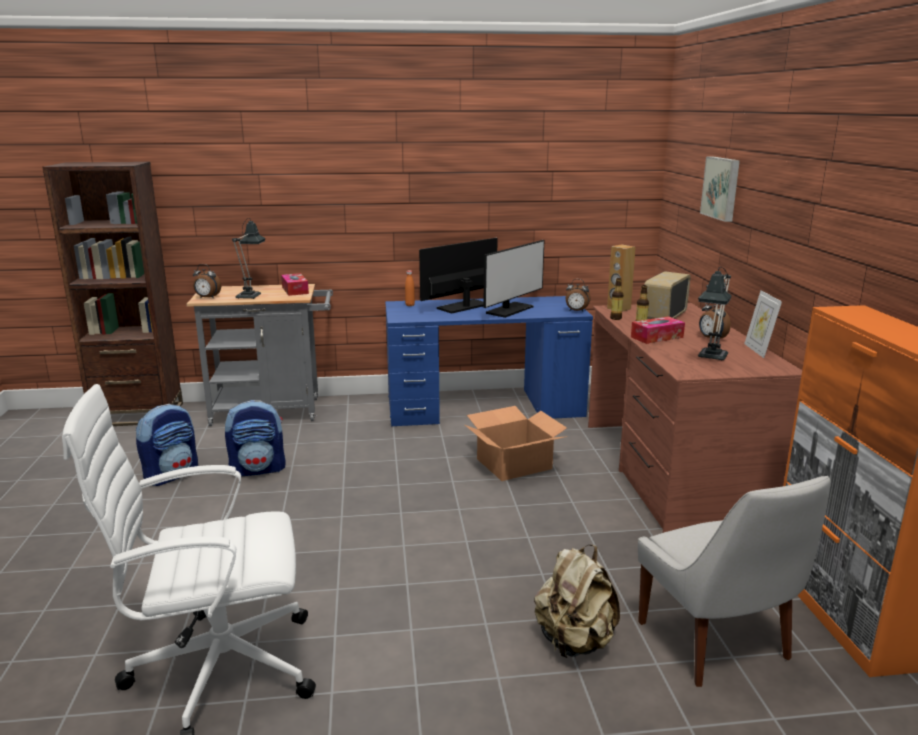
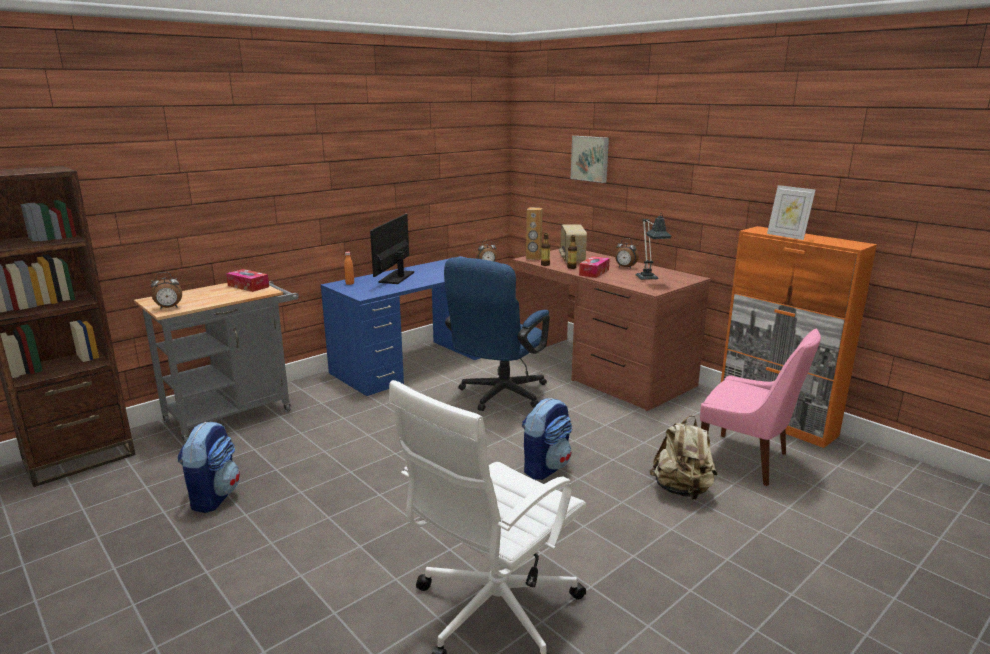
camera: 35 degrees left, 0 degrees up
backpack [225,400,285,476] -> backpack moved to [522,398,572,480]
table lamp [232,218,265,299] -> none
cardboard box [465,406,567,481] -> blue office chair [444,257,550,411]
monitor [483,240,545,318] -> none
white chair [638,476,831,687] -> pink chair [700,329,821,486]
picture frame [744,290,782,358] -> picture frame moved to [767,185,816,240]

